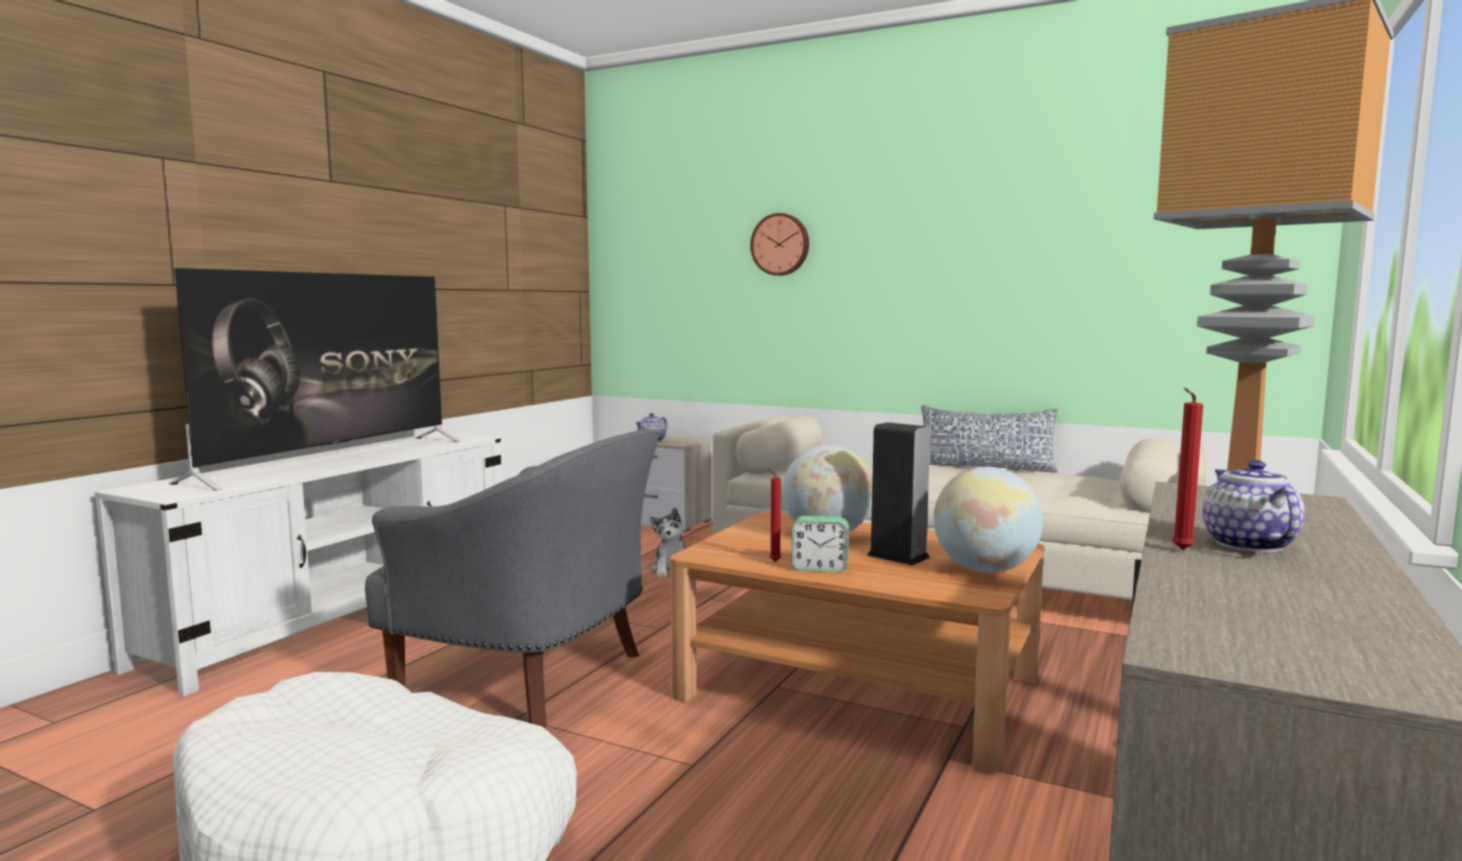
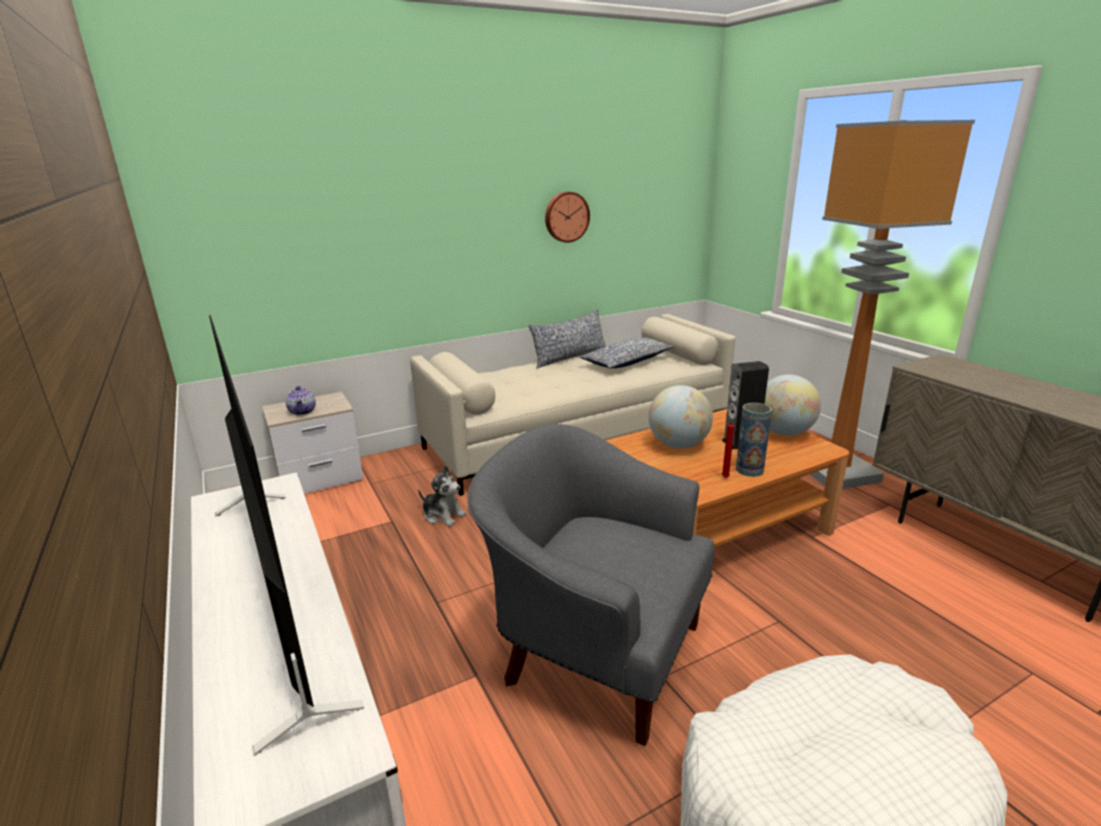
camera: 55 degrees left, 15 degrees up
grey armchair [365,429,660,728] -> grey armchair turned 120 degrees counterclockwise [467,424,715,746]
wall clock [750,213,809,276] -> wall clock moved to [545,192,590,243]
alarm clock [792,516,849,573] -> vase [736,403,772,477]
red candle [1172,388,1203,550] -> none
teapot [1202,460,1305,552] -> none
none -> pillow [580,337,673,369]

